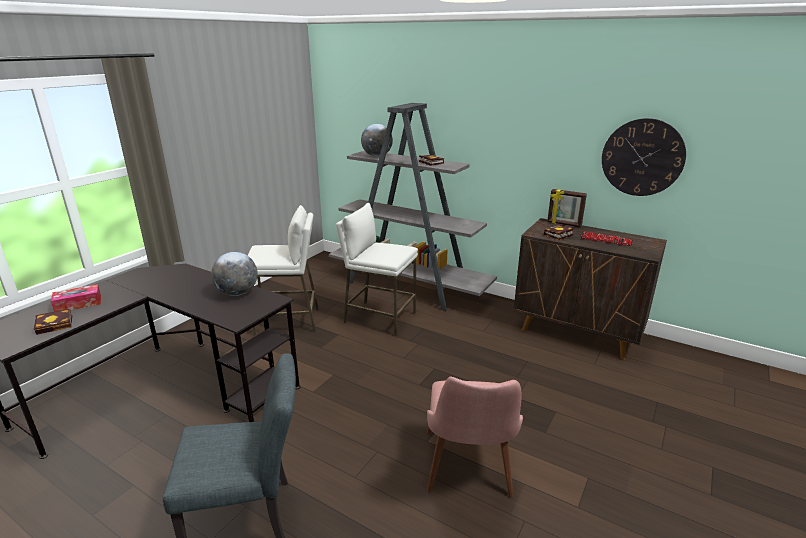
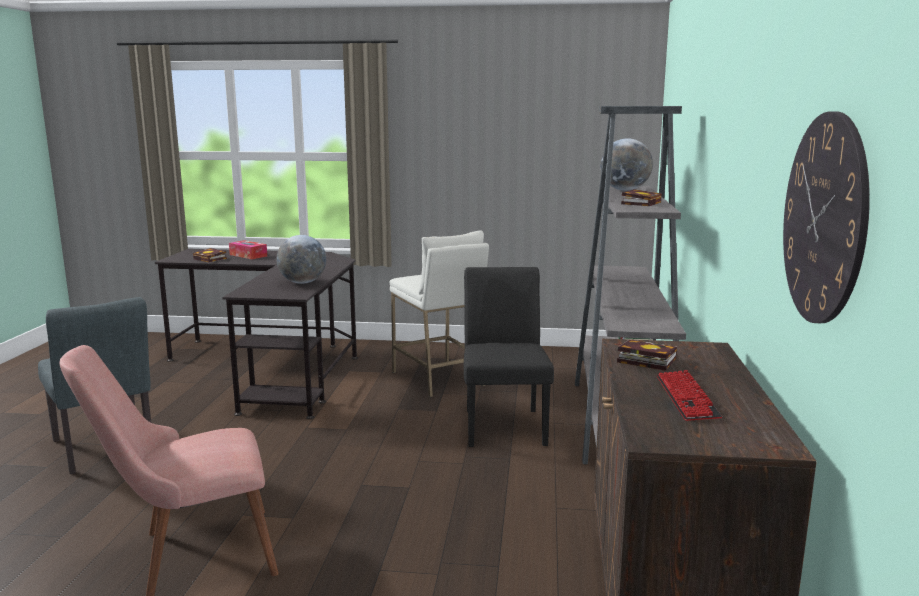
camera: 65 degrees right, 10 degrees down
white stool [336,203,418,336] -> black chair [463,267,554,447]
picture frame [547,189,587,227] -> none

